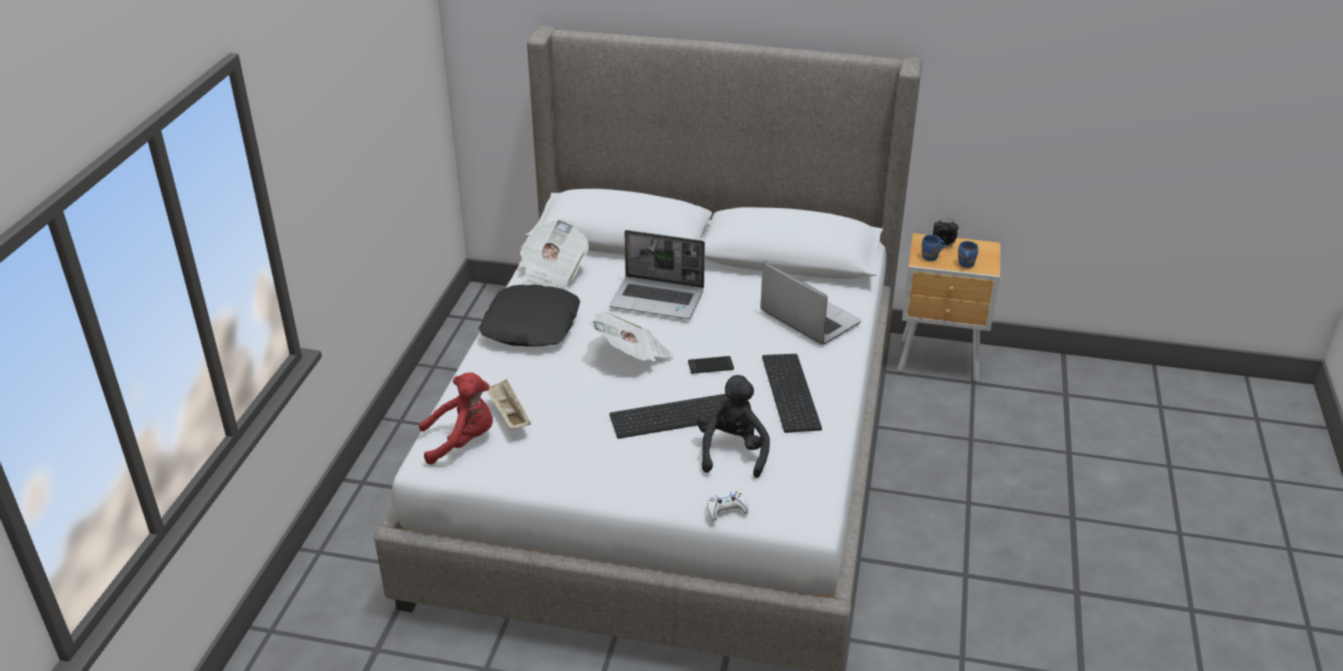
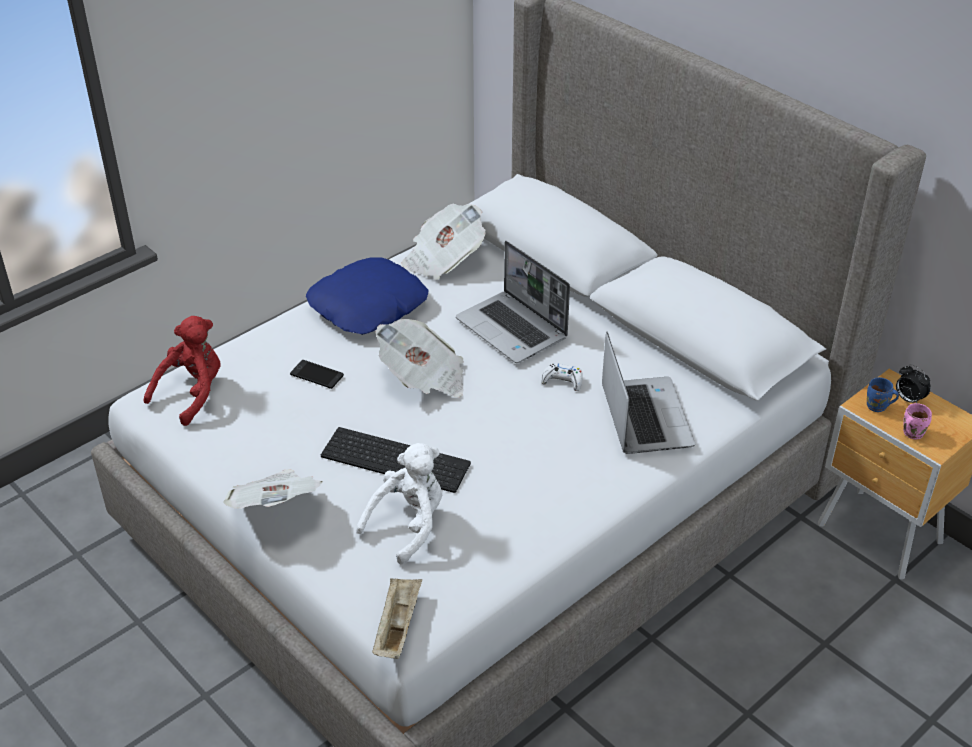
camera: 35 degrees right, 5 degrees up
red plush toy [419,372,493,465] -> red plush toy turned 75 degrees counterclockwise [143,316,221,426]
black pillow [479,284,580,347] -> blue pillow [306,257,428,335]
beige tray [487,379,531,429] -> beige tray moved to [372,579,422,659]
phone [688,356,734,374] -> phone moved to [290,360,344,389]
black plush toy [697,375,770,478] -> white plush toy [356,443,442,565]
white game controller [707,491,749,521] -> white game controller moved to [541,363,583,391]
keyboard [762,354,822,433] -> none
blue mug [958,241,978,268] -> pink mug [903,403,932,439]
none -> newspaper [223,469,322,509]

